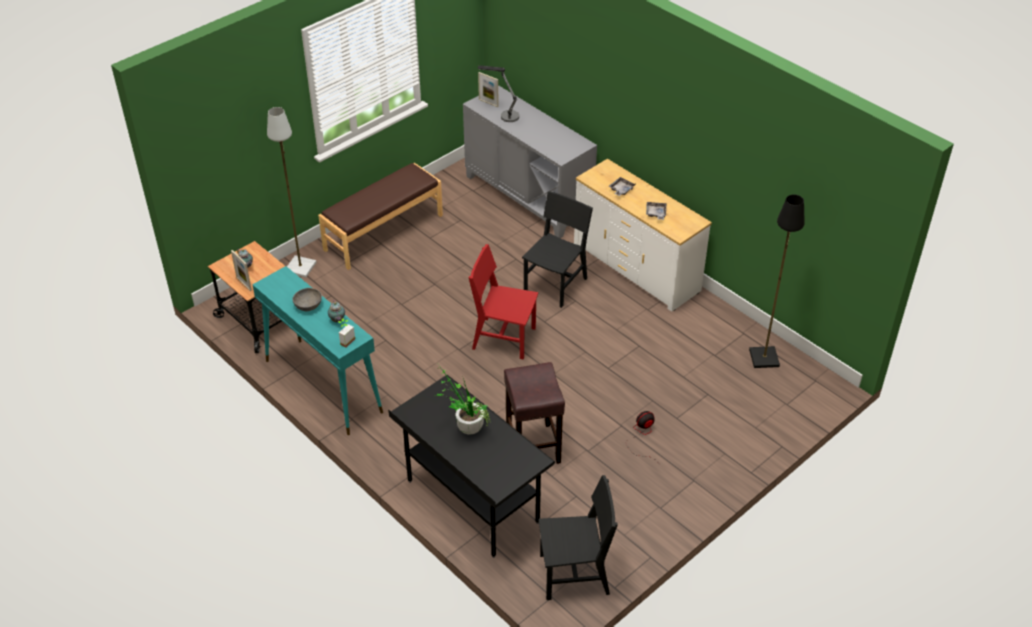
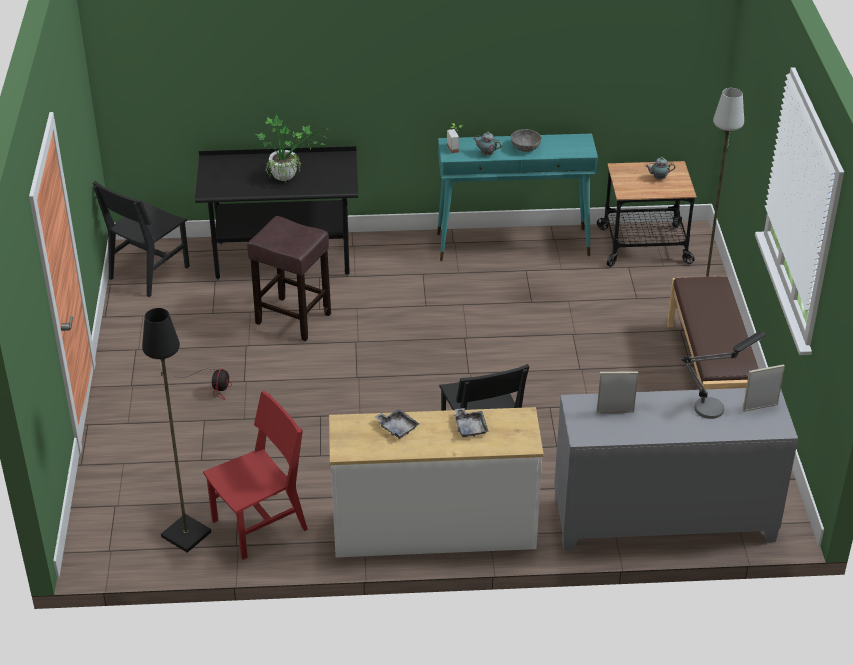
camera: 130 degrees right, 5 degrees down
picture frame [231,250,252,291] -> picture frame moved to [597,372,638,413]
red chair [469,244,538,360] -> red chair moved to [203,391,308,560]

